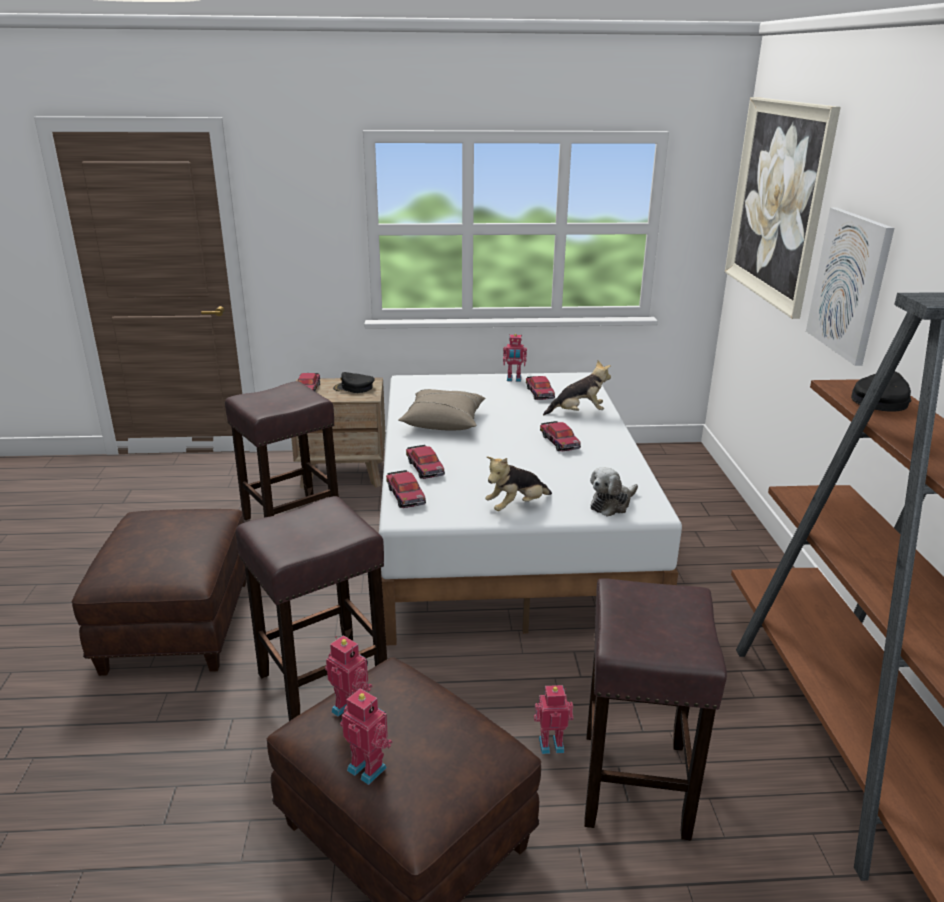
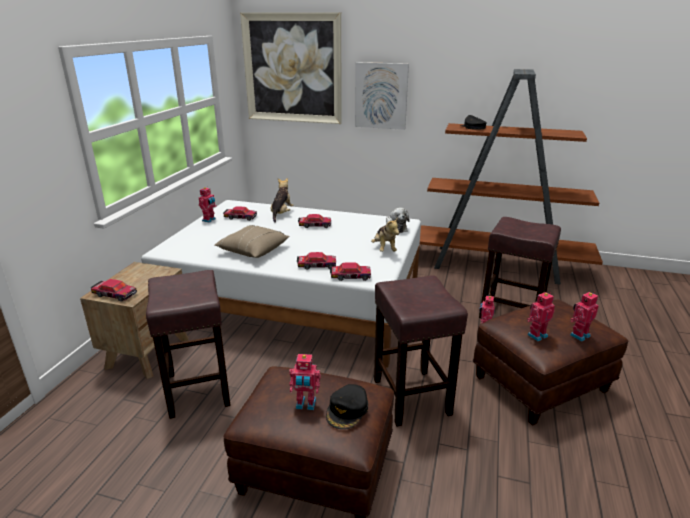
camera: 70 degrees left, 0 degrees up
black cap [333,372,375,393] -> black cap moved to [326,384,368,429]
none -> toy robot [289,354,321,410]

